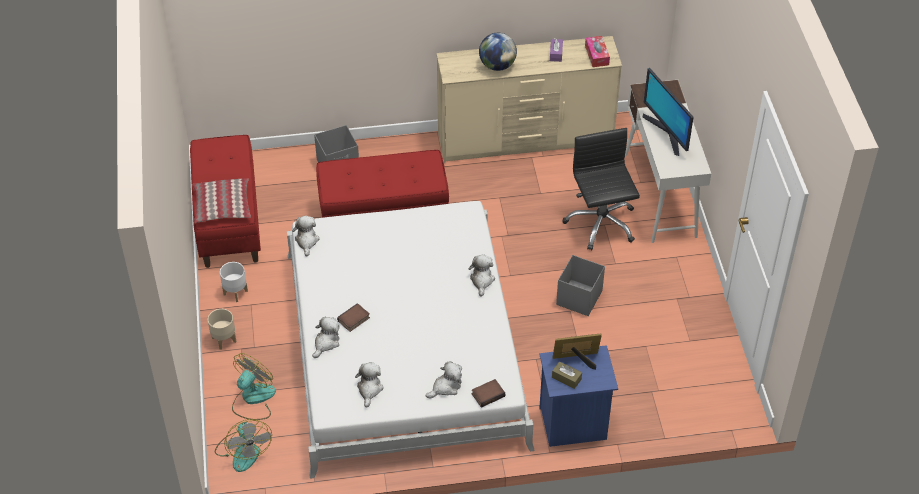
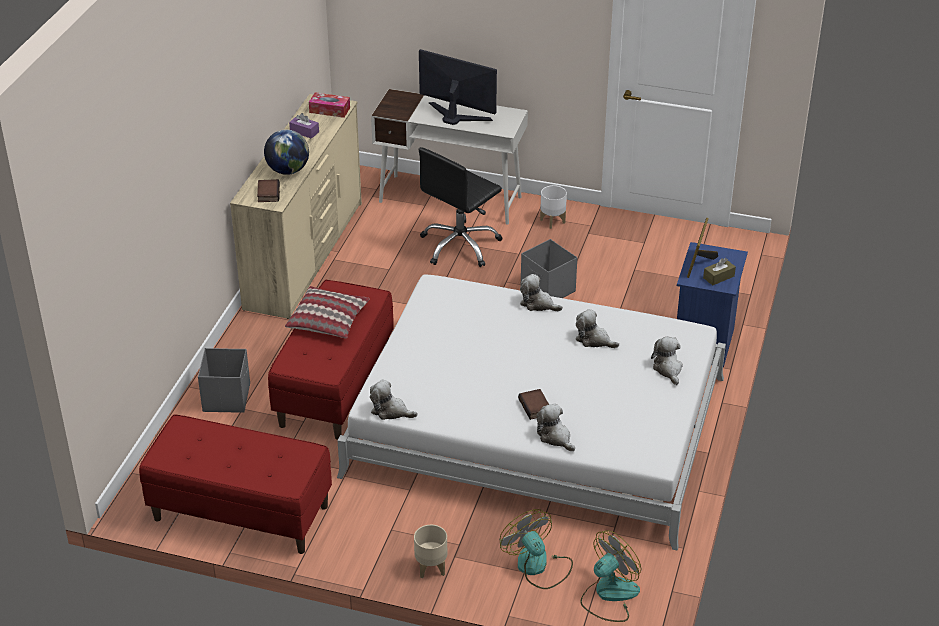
camera: 65 degrees left, 10 degrees down
pillow [193,178,251,223] -> pillow moved to [285,286,370,338]
fan [215,419,272,472] -> fan turned 45 degrees counterclockwise [580,530,641,622]
white planter [220,262,248,302] -> white planter moved to [540,185,567,229]
plush toy [355,362,384,408] -> plush toy moved to [575,309,619,348]
book [472,379,505,408] -> book moved to [257,179,280,202]
black office chair [563,128,640,250] -> black office chair turned 60 degrees counterclockwise [419,147,503,267]
monitor [643,68,693,156] -> monitor turned 150 degrees counterclockwise [419,49,497,125]

